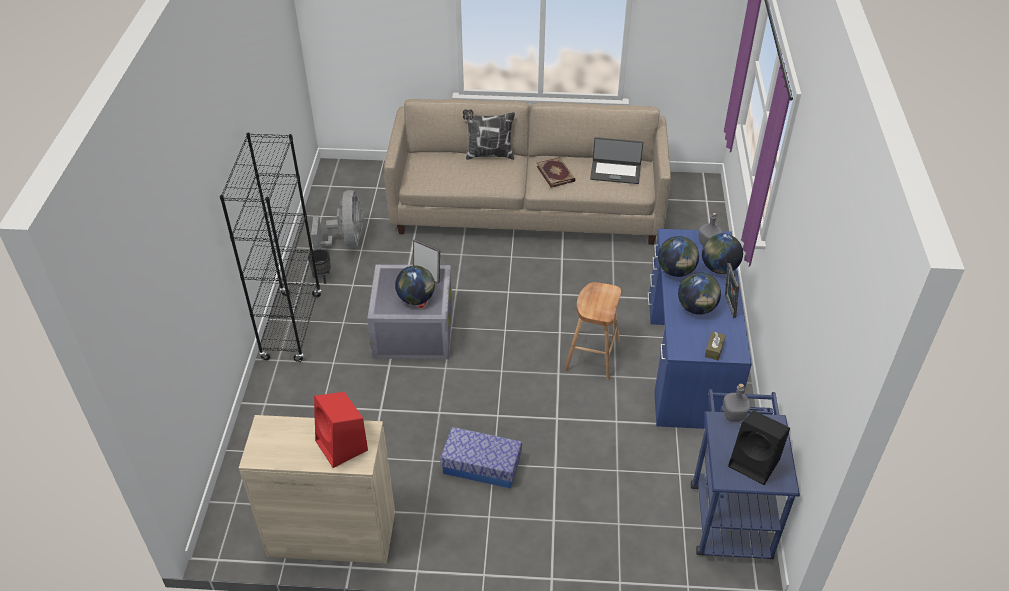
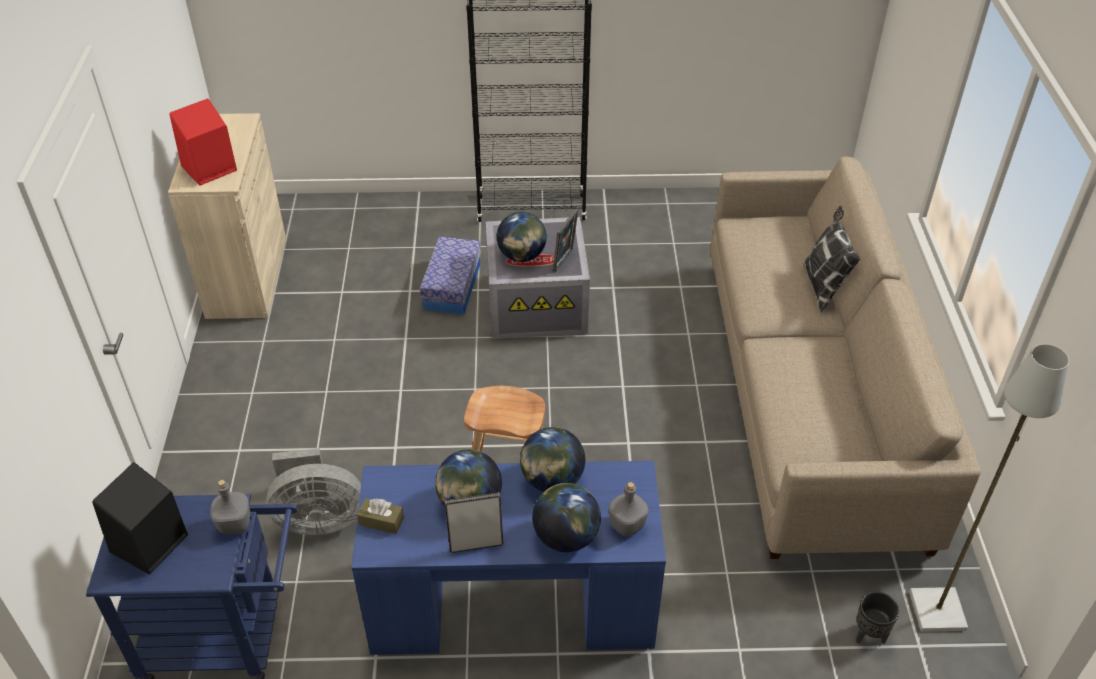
camera: 85 degrees right, 0 degrees up
black planter [308,249,331,284] -> black planter moved to [856,591,899,644]
grey fan [311,190,363,250] -> grey fan moved to [266,448,361,535]
storage box [440,427,522,489] -> storage box moved to [420,236,481,315]
book [536,157,575,188] -> none
laptop [590,137,643,184] -> none
none -> grey floor lamp [909,344,1069,632]

